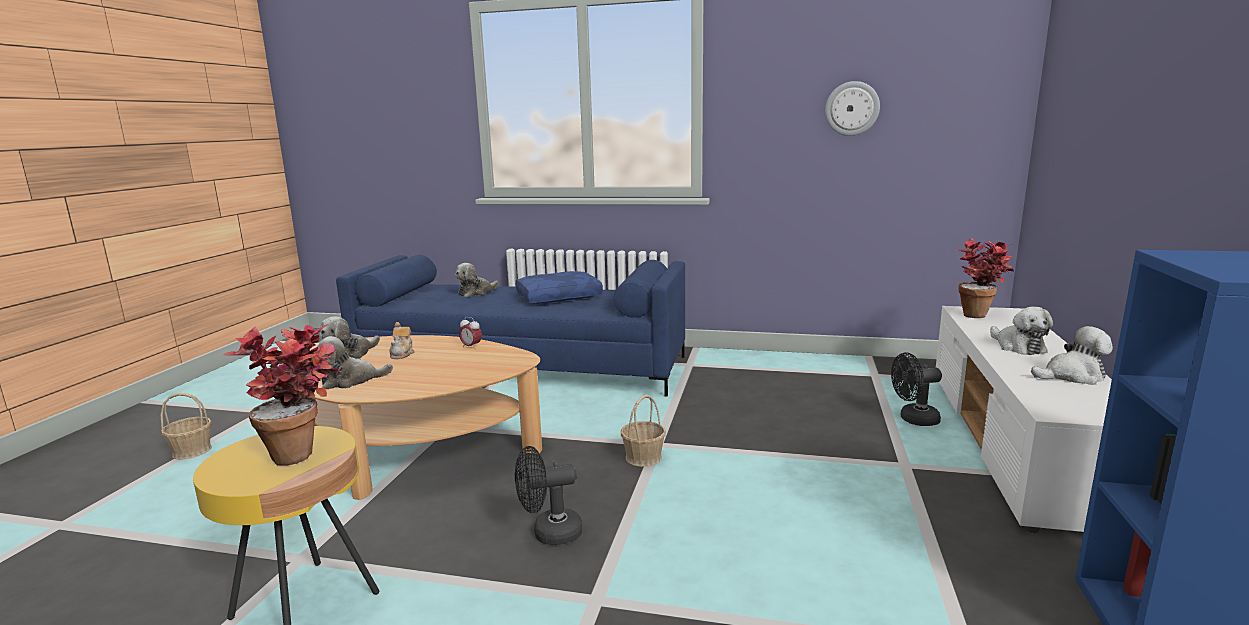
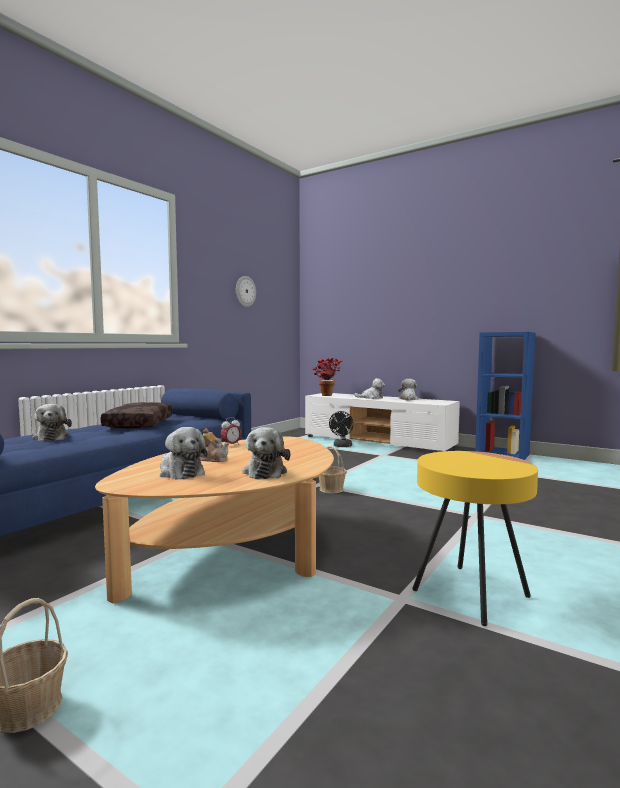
camera: 70 degrees left, 10 degrees down
potted plant [223,325,341,466] -> none
blue pillow [515,271,603,304] -> brown pillow [101,402,173,429]
black fan [515,446,583,545] -> none

